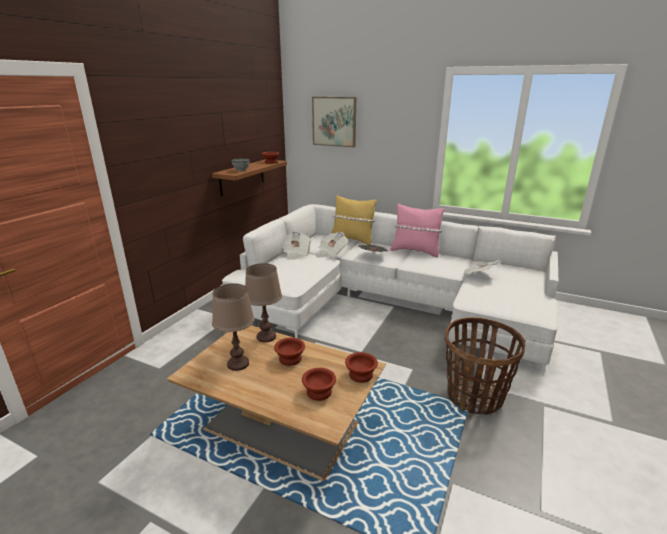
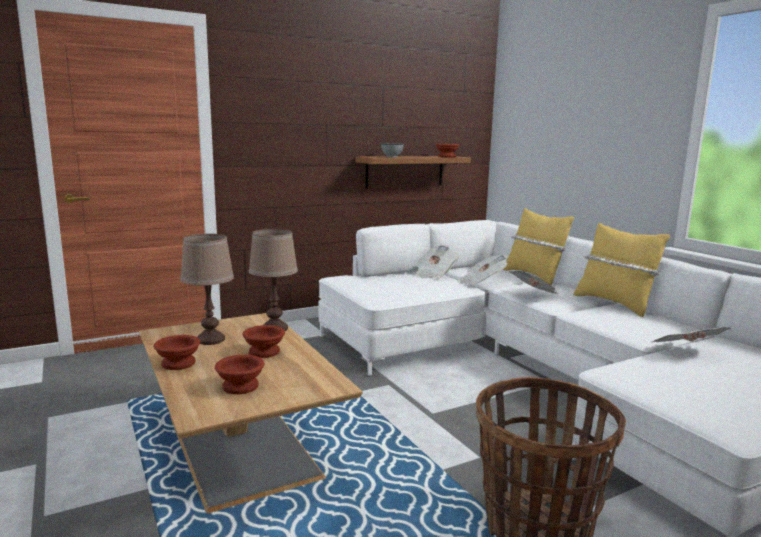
camera: 35 degrees right, 10 degrees down
picture [312,97,356,147] -> none
brown bowl [345,352,378,383] -> brown bowl moved to [154,335,200,370]
pink pillow [390,204,444,257] -> yellow pillow [573,223,670,317]

